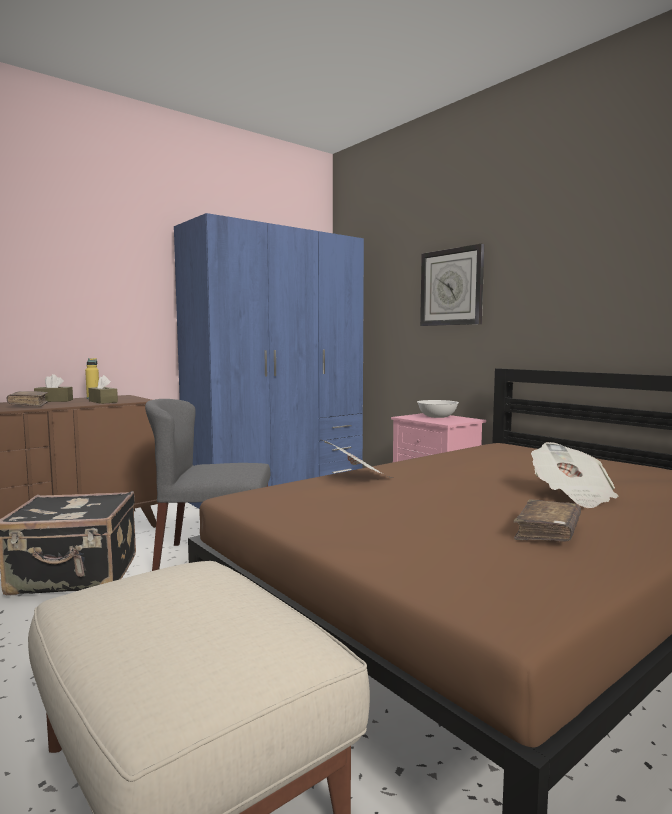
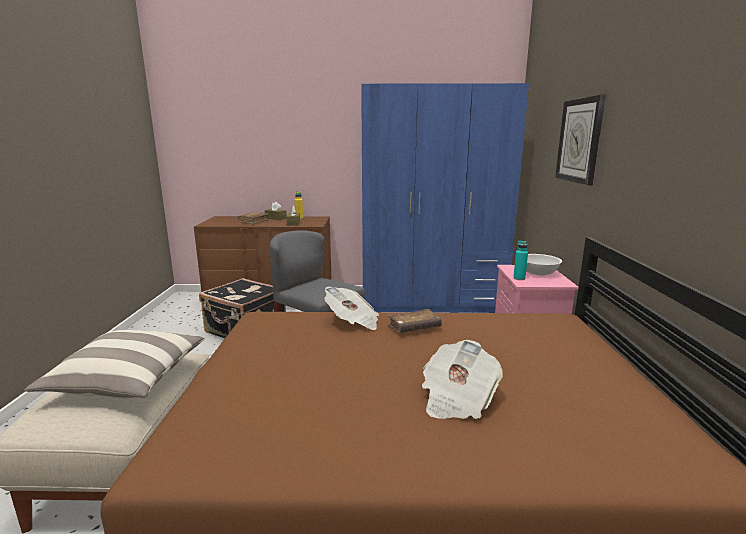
camera: 40 degrees right, 10 degrees up
brown book [514,499,581,542] -> brown book moved to [388,309,442,333]
none -> pillow [24,330,205,399]
none -> turquoise bottle [513,240,528,280]

